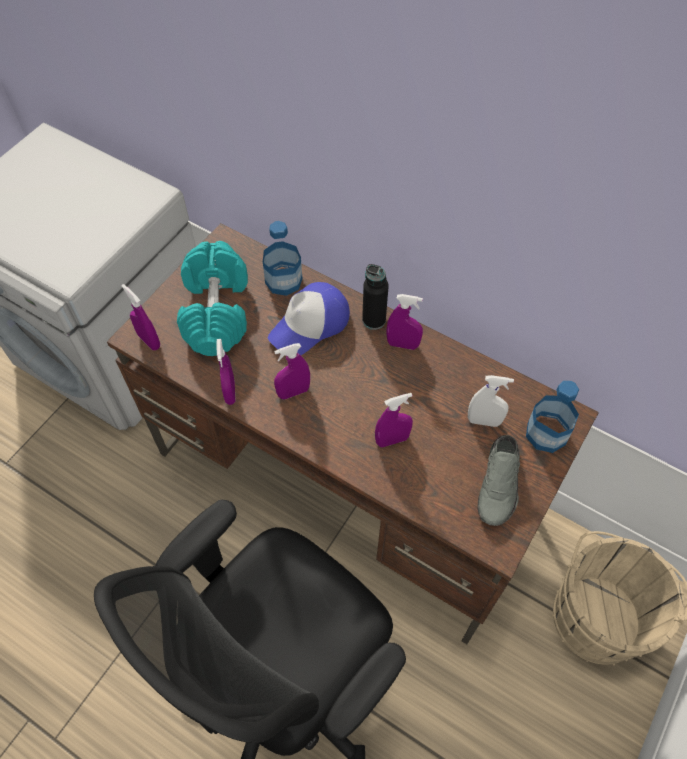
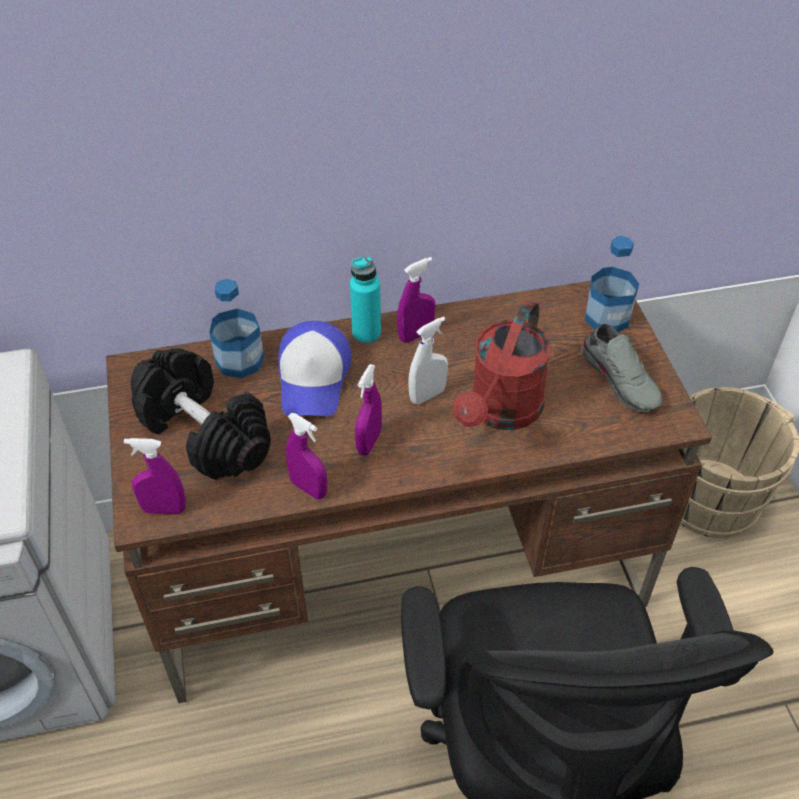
camera: 45 degrees left, 10 degrees down
turquoise dumbbell [177,241,248,356] -> black dumbbell [131,348,271,480]
black bottle [362,264,389,330] -> turquoise bottle [350,256,381,344]
purple spray bottle [375,393,413,447] -> red watering can [453,300,550,430]
white spray bottle [468,375,514,427] -> white spray bottle moved to [408,317,448,405]

